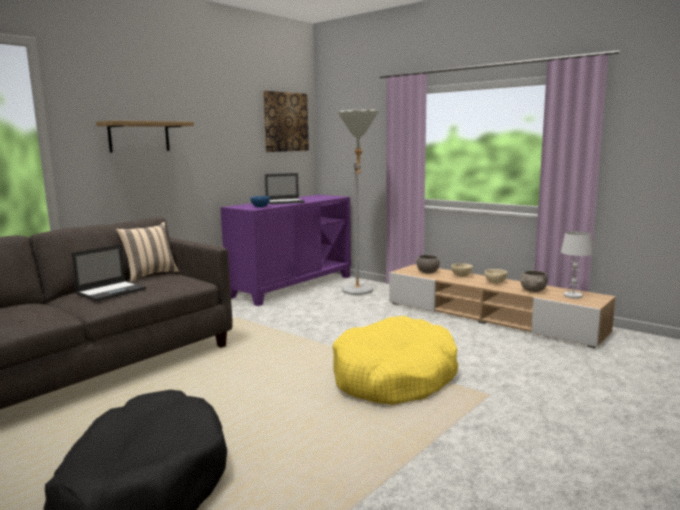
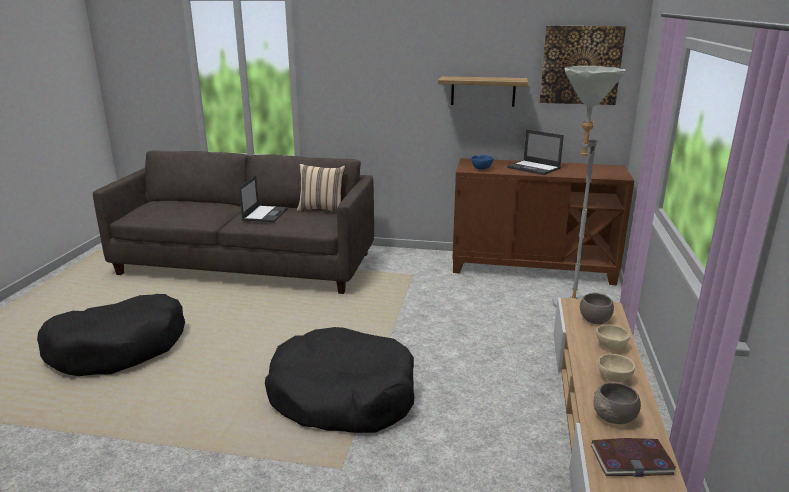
camera: 60 degrees right, 10 degrees up
laptop [71,244,146,301] -> laptop turned 90 degrees counterclockwise [239,176,288,222]
shelf [96,121,194,152] -> shelf moved to [438,76,528,107]
purple cabinet [220,195,351,306] -> brown cabinet [452,158,634,285]
yellow dog bed [333,316,458,405] -> black dog bed [265,327,414,433]
white table lamp [561,231,592,299] -> book [591,438,677,477]

